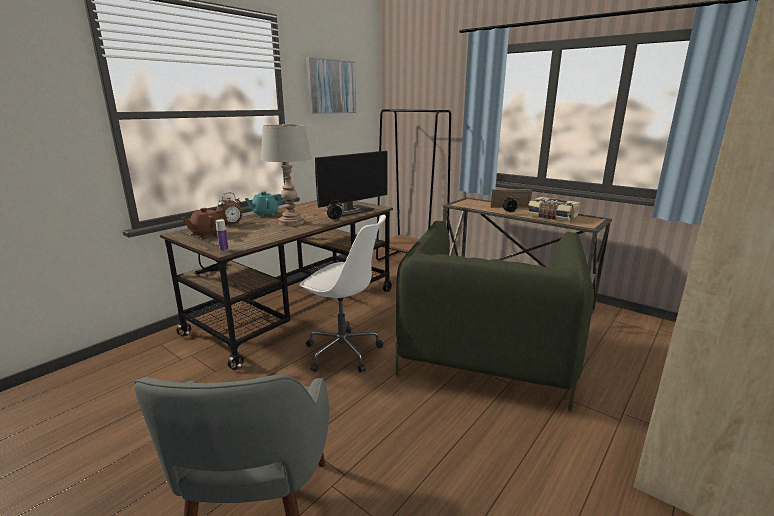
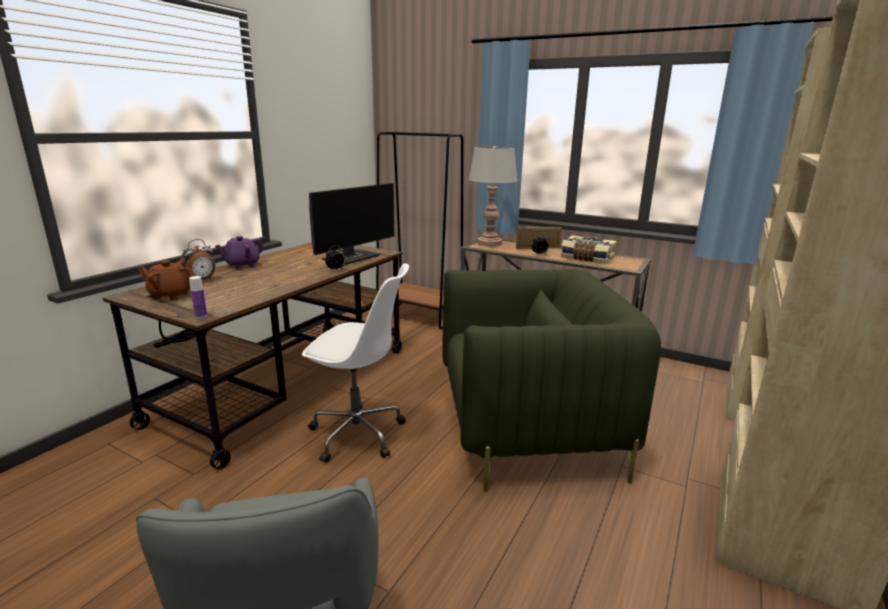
camera: 10 degrees left, 0 degrees up
brown teapot [181,208,227,238] -> brown teapot turned 60 degrees clockwise [138,260,195,300]
turquoise teapot [245,192,282,217] -> purple teapot [215,236,264,269]
grey table lamp [261,124,312,226] -> grey table lamp moved to [468,146,517,247]
picture [306,57,356,114] -> none
green armchair [396,221,594,411] -> green armchair turned 105 degrees counterclockwise [442,269,661,492]

